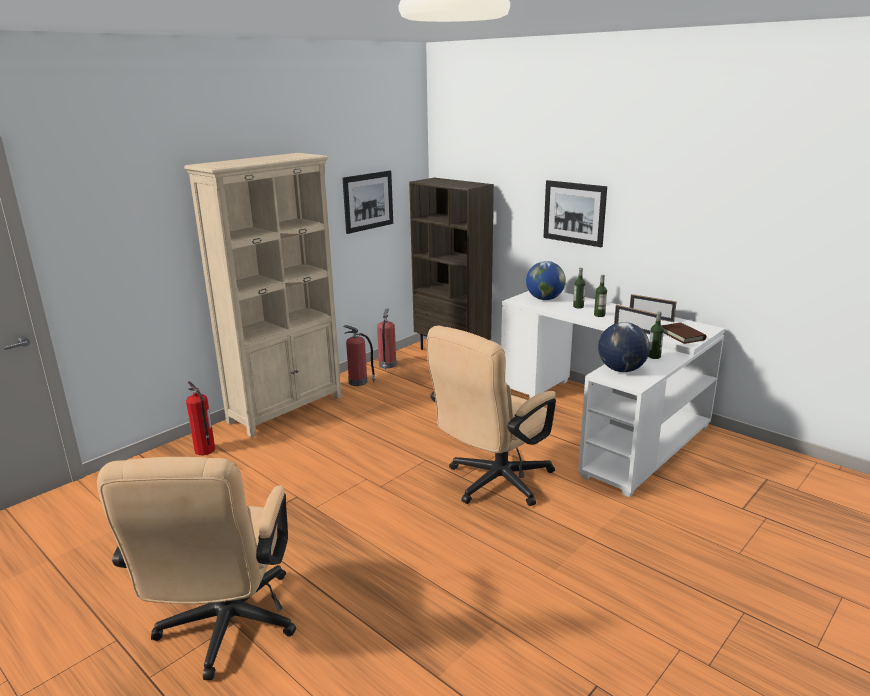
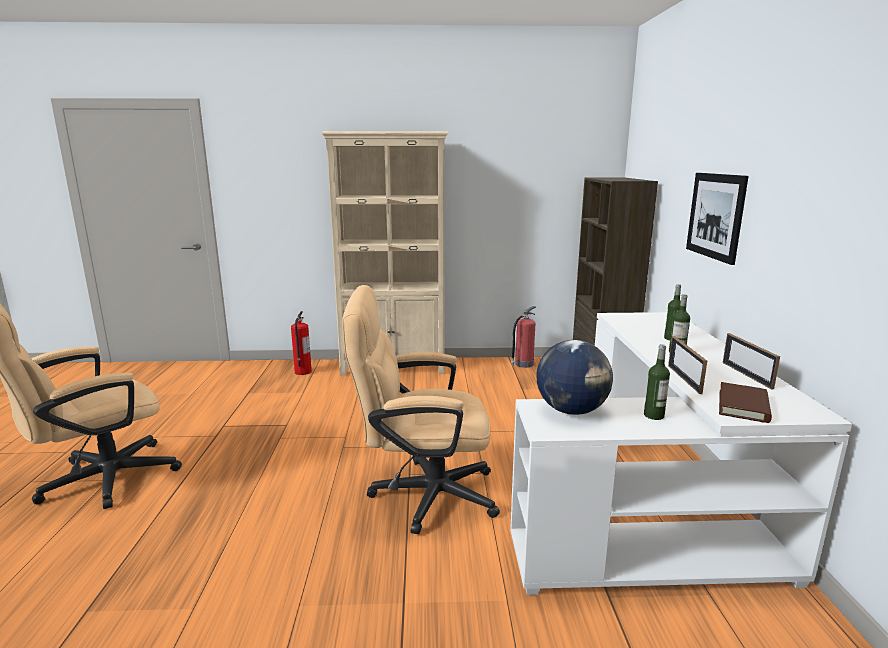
camera: 45 degrees right, 5 degrees down
picture [342,171,393,234] -> none
fire extinguisher [343,325,376,386] -> none
globe [526,261,566,300] -> none

